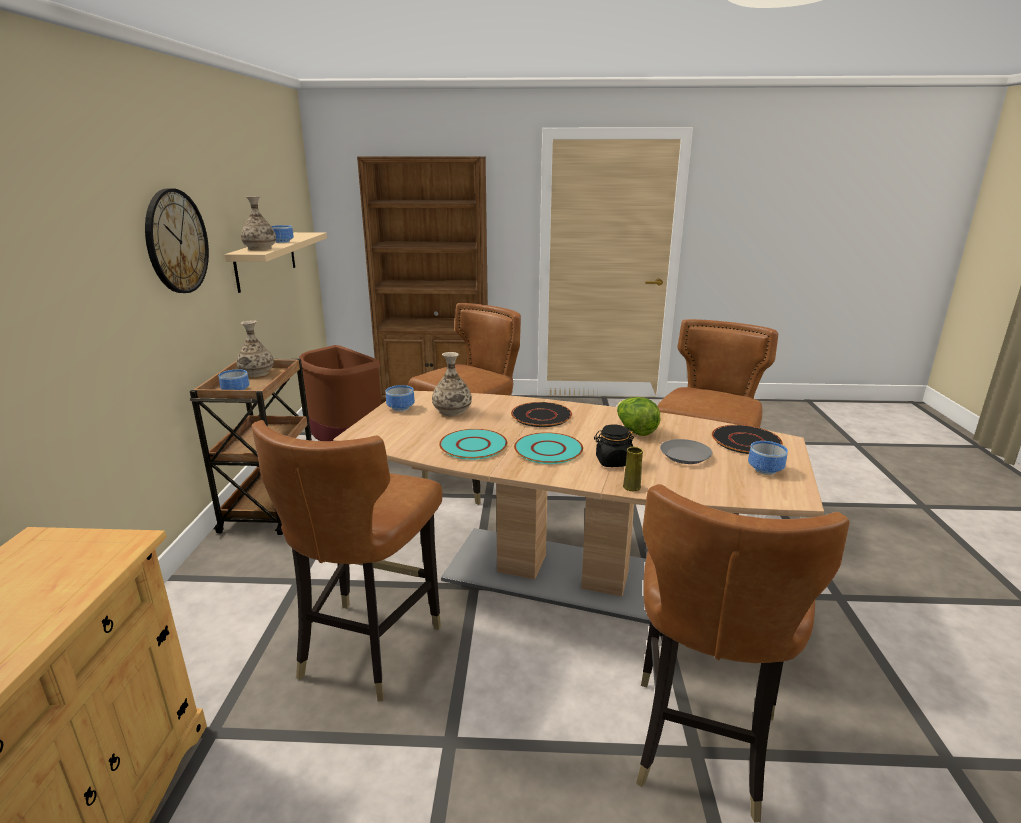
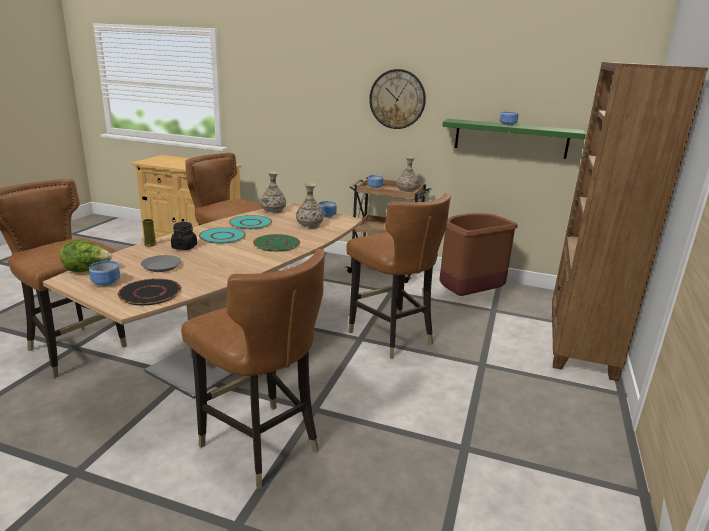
camera: 105 degrees right, 0 degrees up
beige shelf [224,232,327,293] -> green shelf [442,119,586,159]
vase [241,196,276,250] -> vase moved to [260,171,286,213]
black plate [511,402,572,427] -> green plate [253,234,300,252]
lettuce [617,397,660,436] -> lettuce moved to [60,240,112,272]

